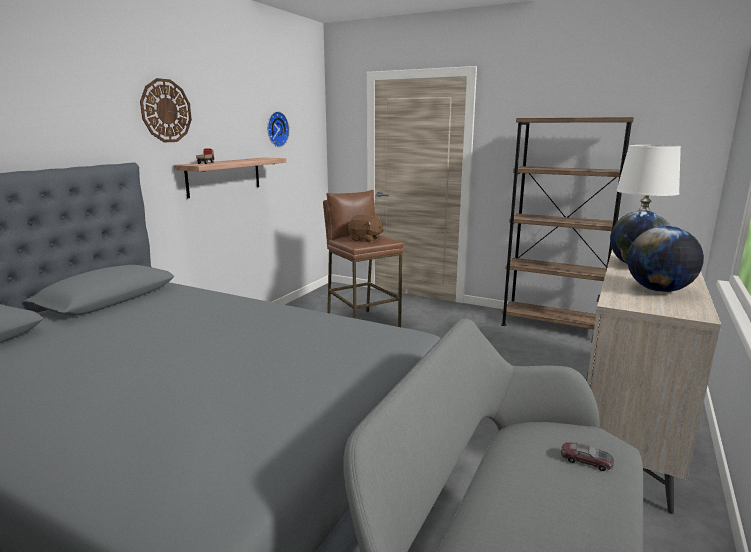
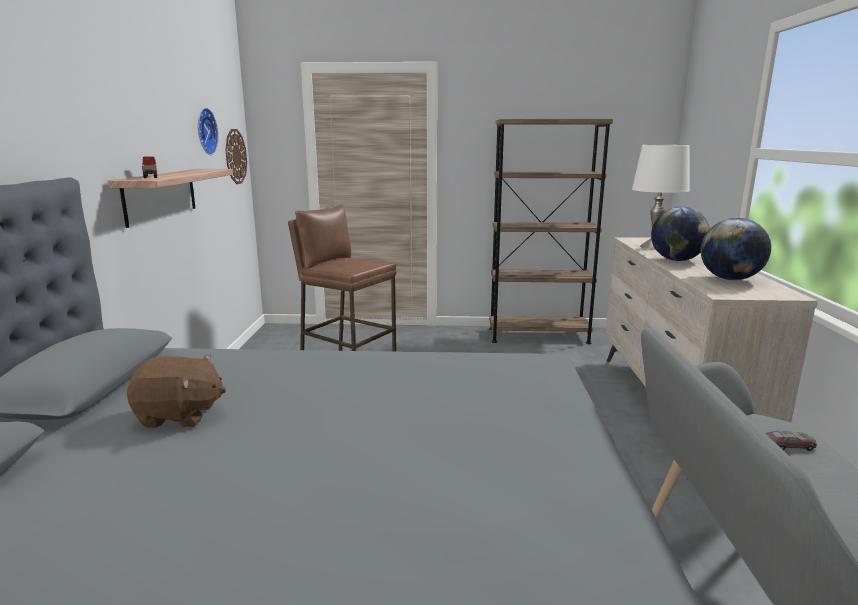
camera: 25 degrees left, 0 degrees up
wall clock [140,78,192,142] -> wall clock moved to [225,129,247,184]
brown plush toy [348,215,384,242] -> brown plush toy moved to [127,354,226,428]

